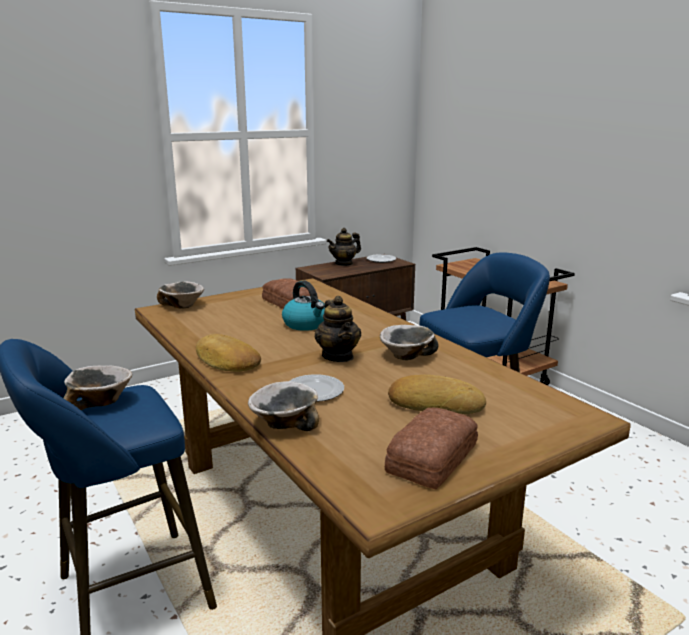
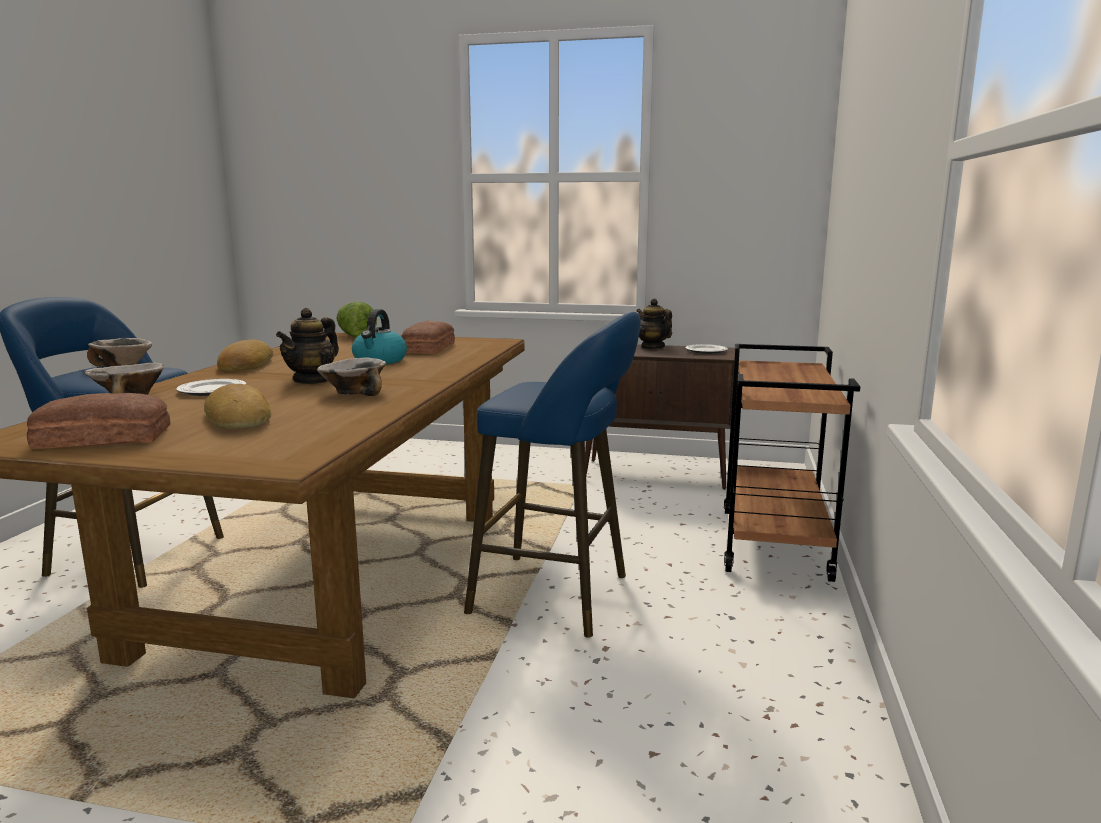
camera: 45 degrees right, 5 degrees down
bowl [157,281,204,309] -> lettuce [337,302,377,337]
teapot [327,228,361,266] -> teapot turned 45 degrees clockwise [637,299,672,349]

